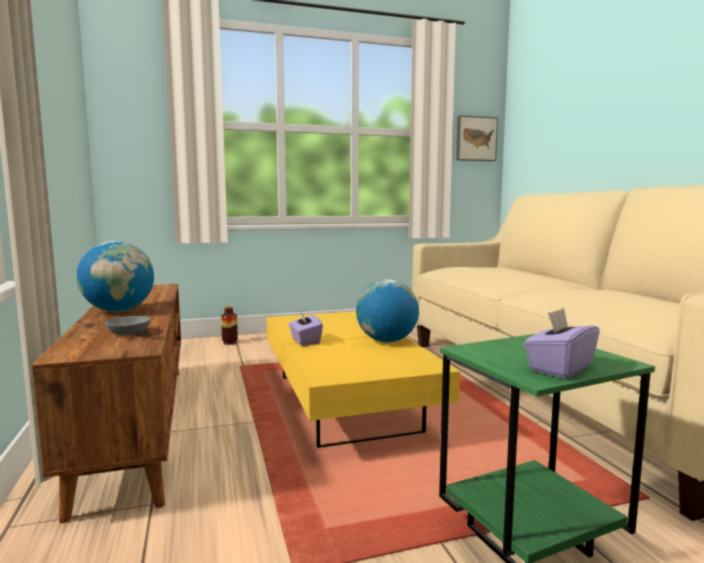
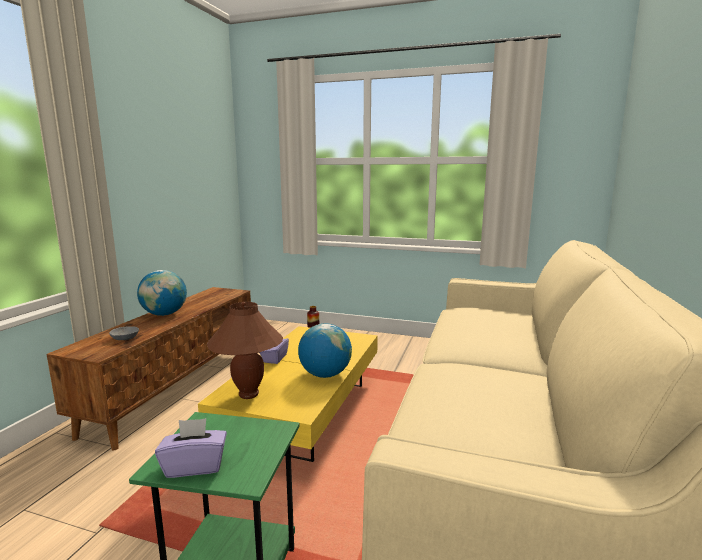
camera: 35 degrees right, 5 degrees up
picture [456,115,498,161] -> none
none -> brown table lamp [207,302,283,399]

